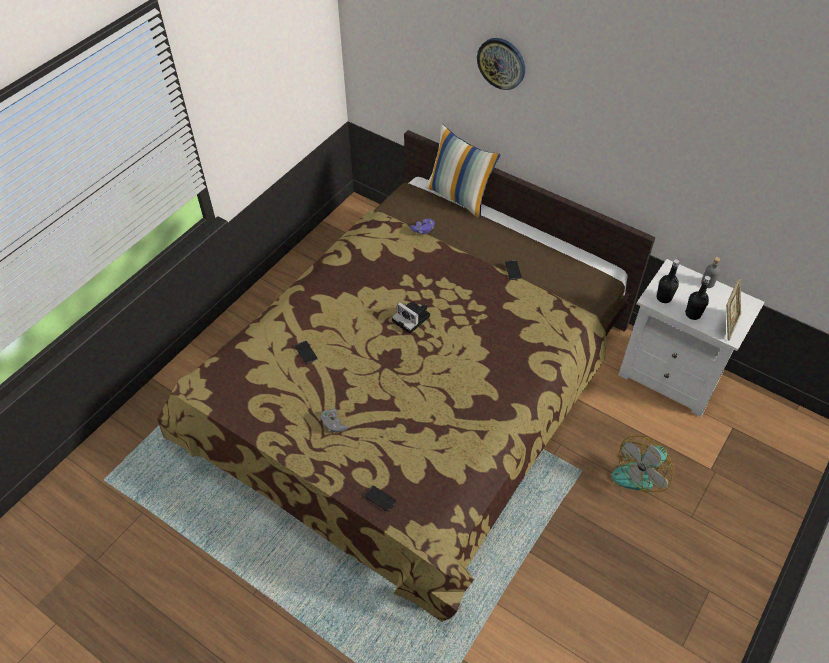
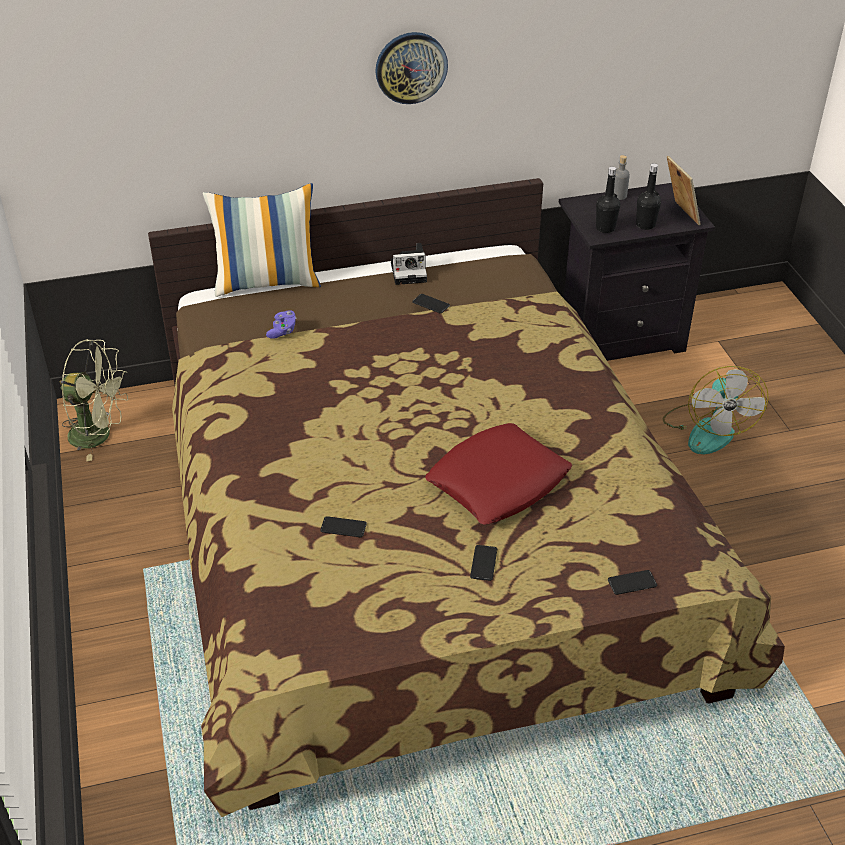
camera: 50 degrees left, 10 degrees down
grey game controller [321,409,348,432] -> phone [470,545,497,581]
camera [392,302,430,334] -> camera moved to [391,243,427,285]
wall clock [477,38,525,90] -> wall clock moved to [375,32,448,104]
white nightstand [618,259,765,417] -> black nightstand [559,183,715,361]
none -> green fan [60,339,128,461]
none -> red pillow [425,423,572,525]

